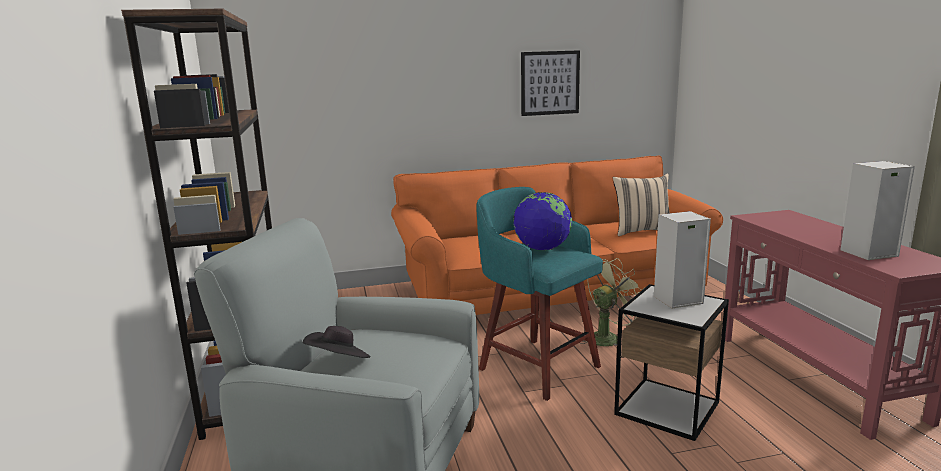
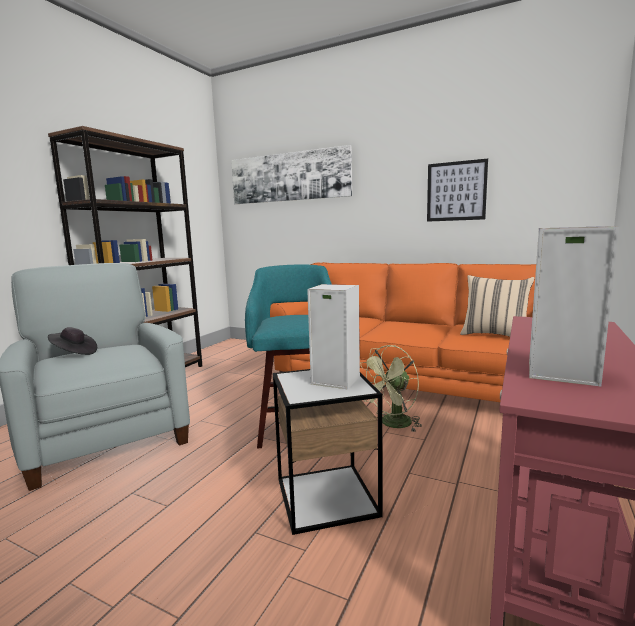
camera: 40 degrees right, 5 degrees down
globe [513,192,572,250] -> none
green fan [580,258,645,346] -> green fan turned 135 degrees clockwise [360,345,422,431]
none -> picture [231,145,352,204]

